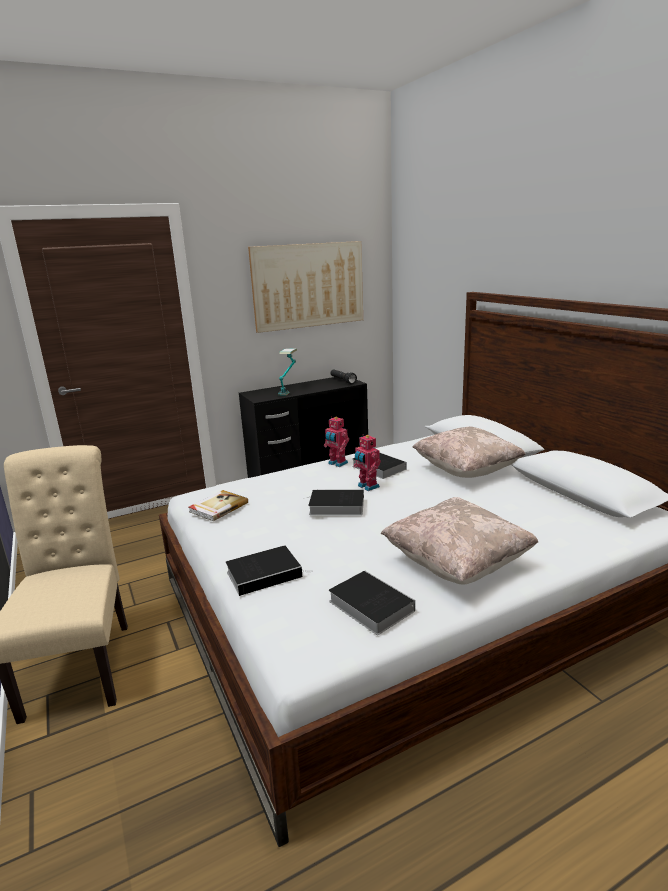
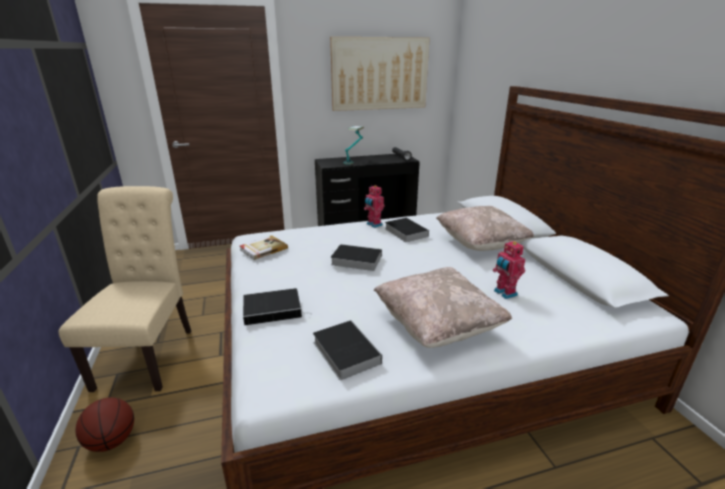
camera: 10 degrees right, 5 degrees up
toy robot [354,434,381,491] -> toy robot moved to [493,240,525,299]
none -> basketball [76,397,134,452]

